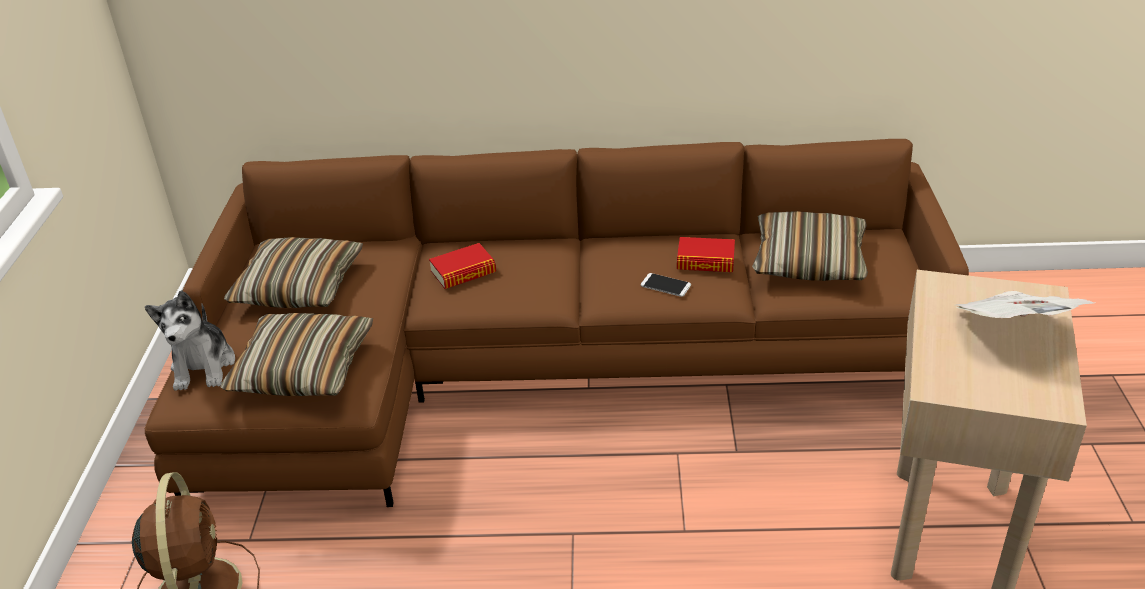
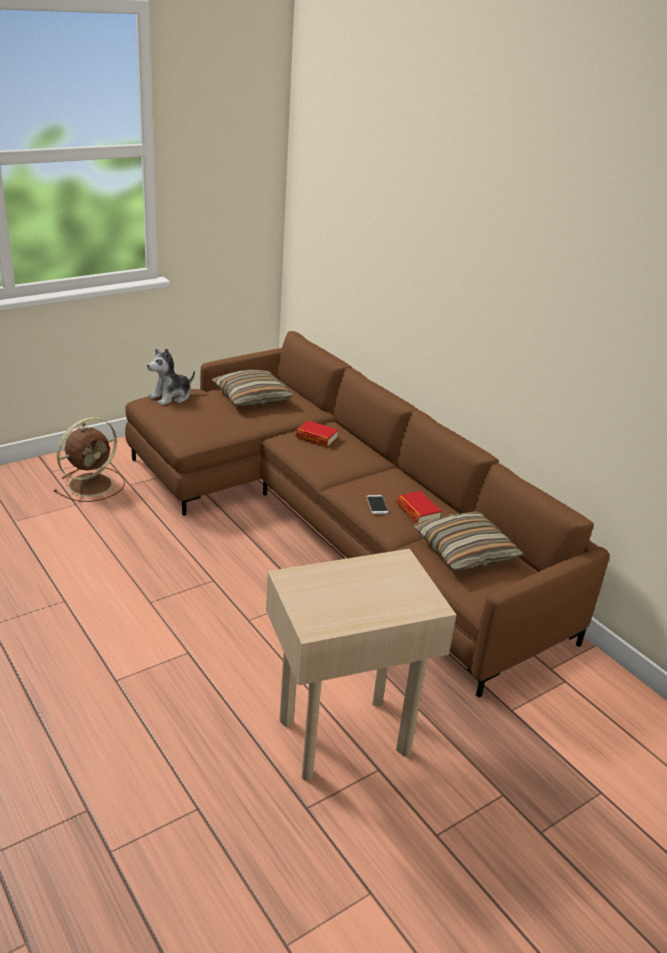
camera: 50 degrees right, 5 degrees down
pillow [221,313,373,396] -> none
newspaper [956,291,1094,318] -> none

